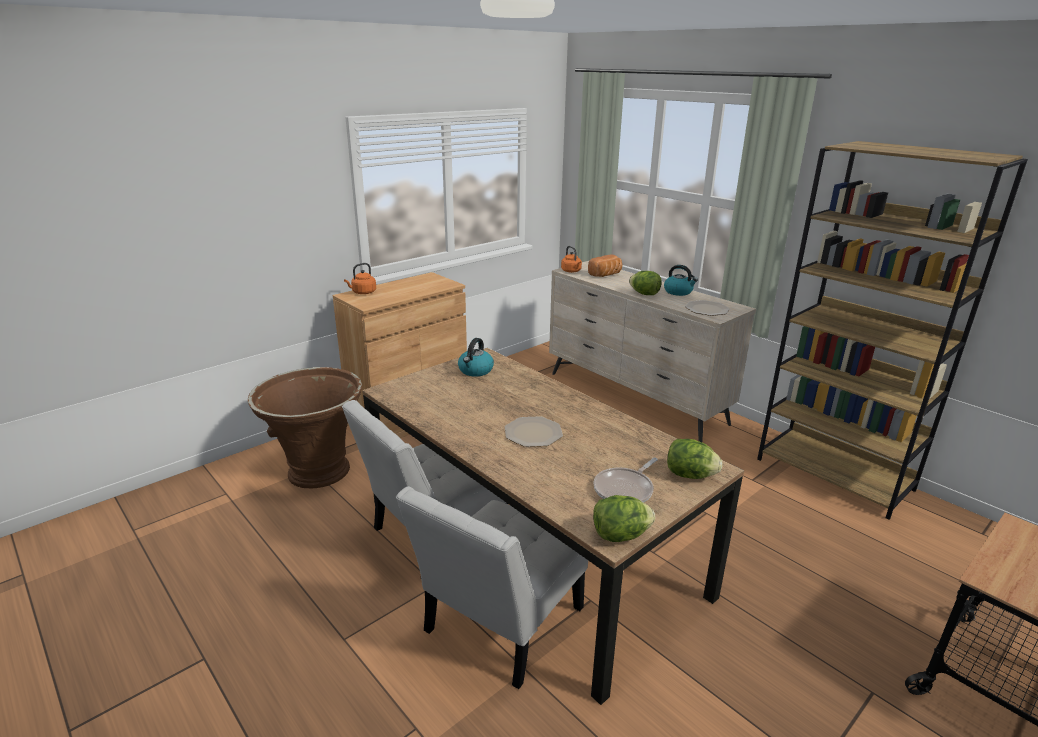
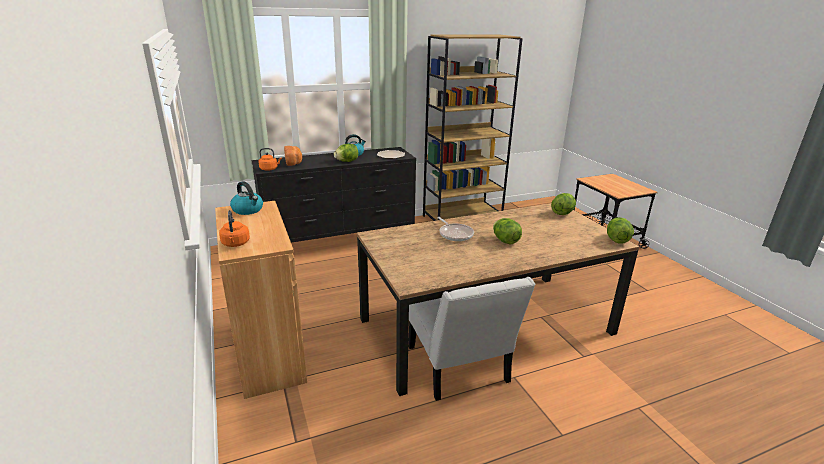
camera: 70 degrees left, 0 degrees up
brown planter [248,367,362,488] -> none
white chair [396,486,588,689] -> none
kettle [458,338,494,377] -> kettle moved to [230,181,263,215]
plate [505,416,563,447] -> lettuce [493,218,522,244]
beige dresser [549,261,756,442] -> black dresser [251,147,416,243]
frying pan [594,457,658,503] -> frying pan moved to [437,217,474,241]

